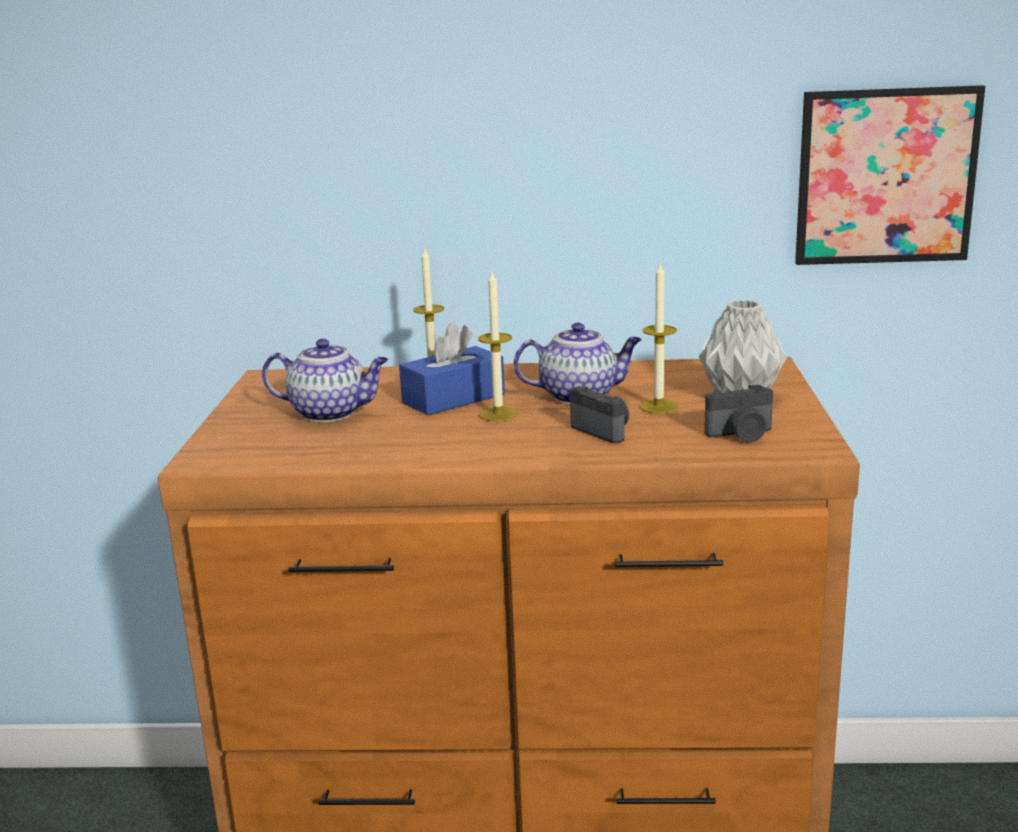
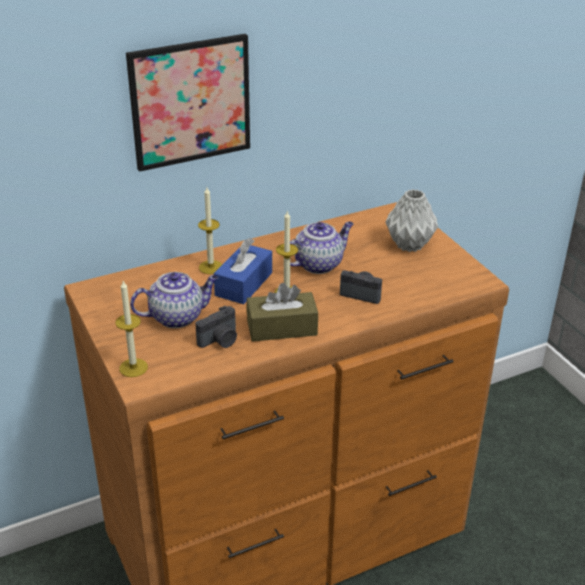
camera: 30 degrees left, 15 degrees up
candle [639,264,679,414] -> candle moved to [115,281,148,377]
camera [704,385,773,442] -> camera moved to [195,306,237,348]
picture [795,85,985,265] -> picture moved to [126,34,250,172]
none -> brown tissue box [246,283,318,342]

